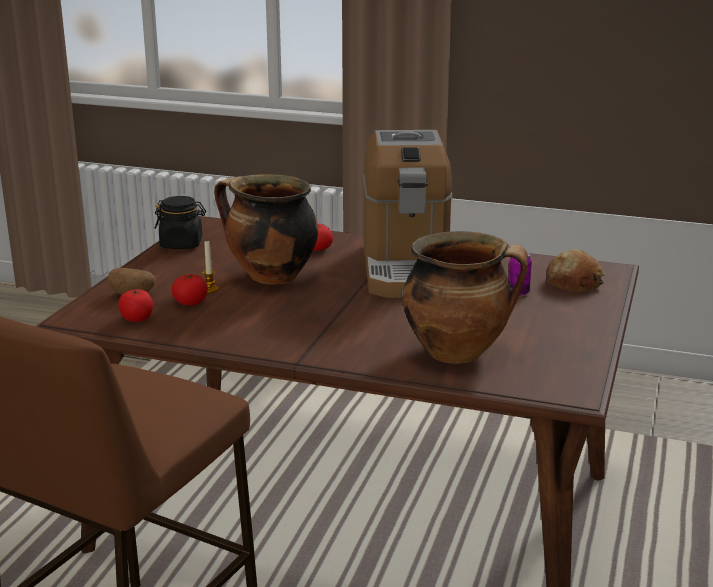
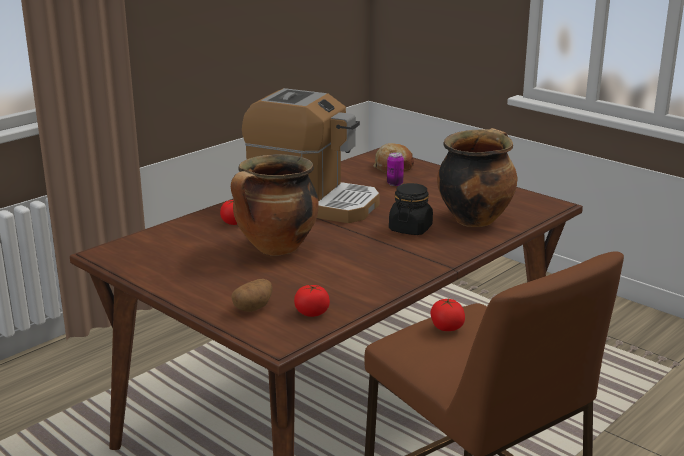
camera: 65 degrees left, 0 degrees up
black jar [154,196,206,249] -> black jar moved to [389,183,433,235]
tomato [172,274,208,305] -> tomato moved to [431,298,465,331]
candle [202,241,219,293] -> none

